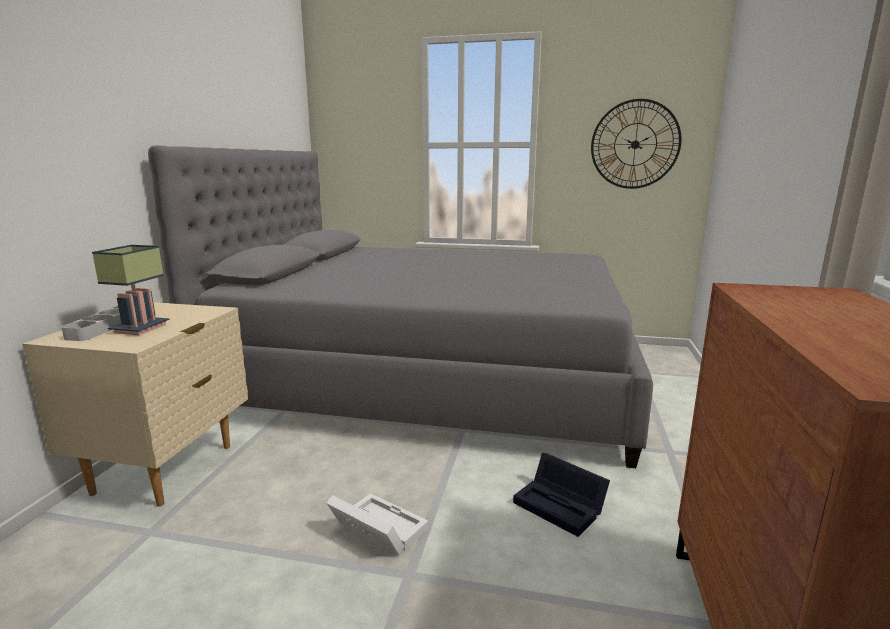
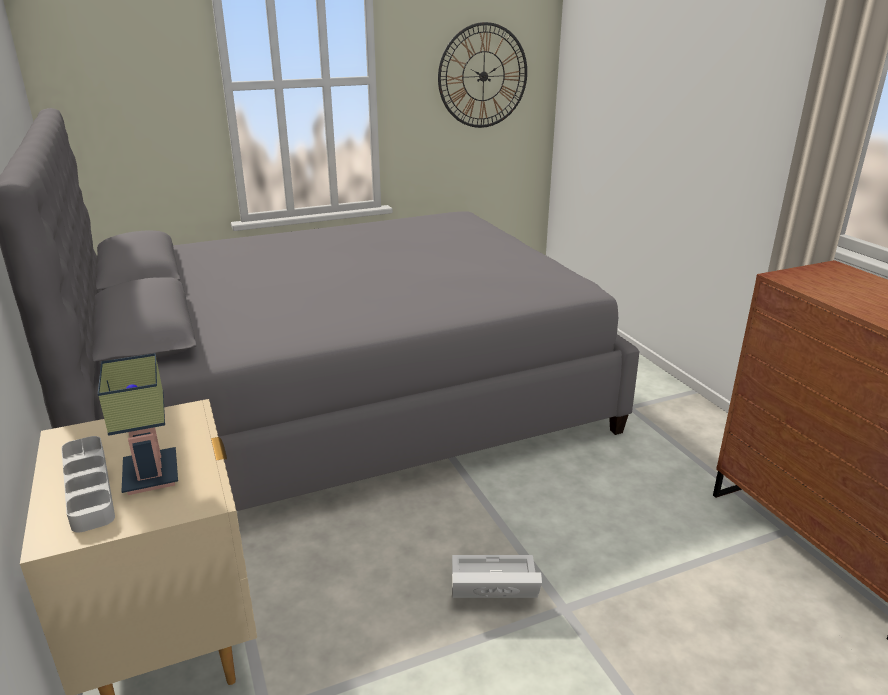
camera: 35 degrees left, 10 degrees up
black storage box [513,453,610,537] -> none

